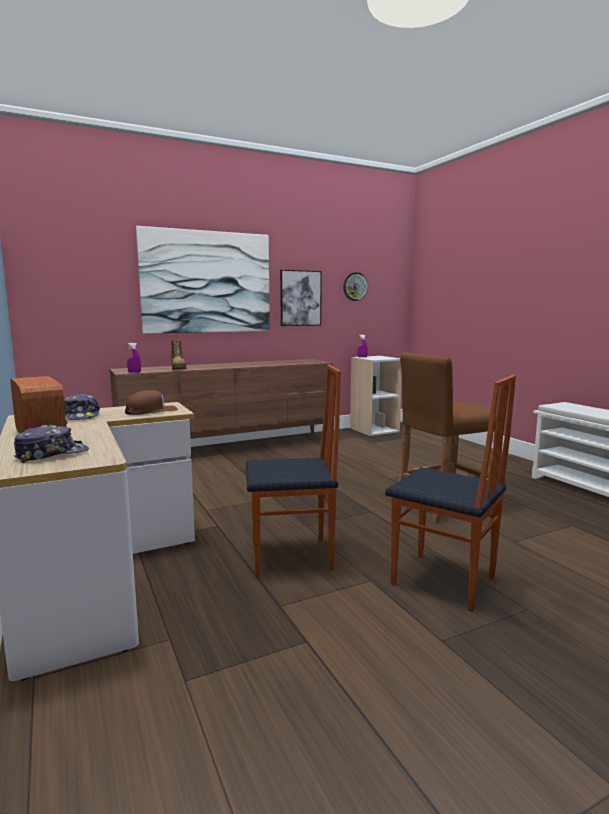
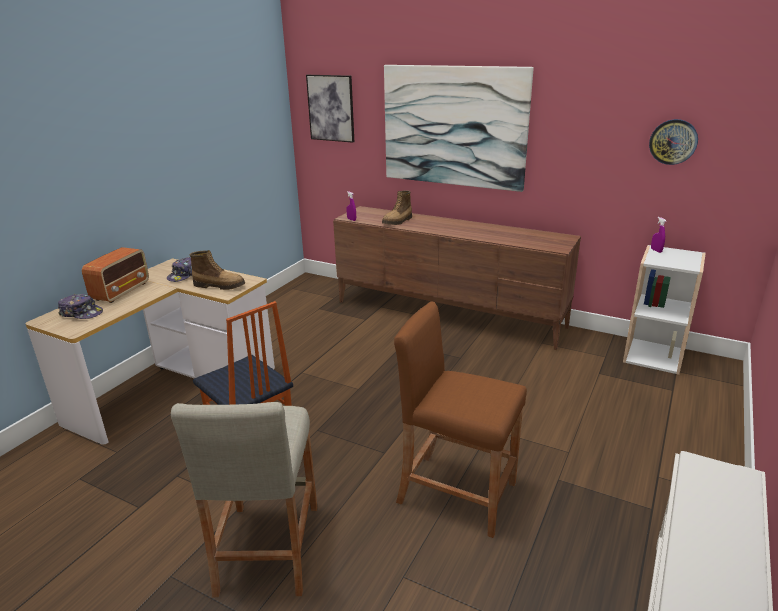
camera: 55 degrees right, 15 degrees up
brown cap [125,390,178,415] -> boot [189,250,245,290]
picture [280,270,322,326] -> picture moved to [306,75,354,143]
chair [385,375,516,612] -> beige stool [171,402,317,597]

